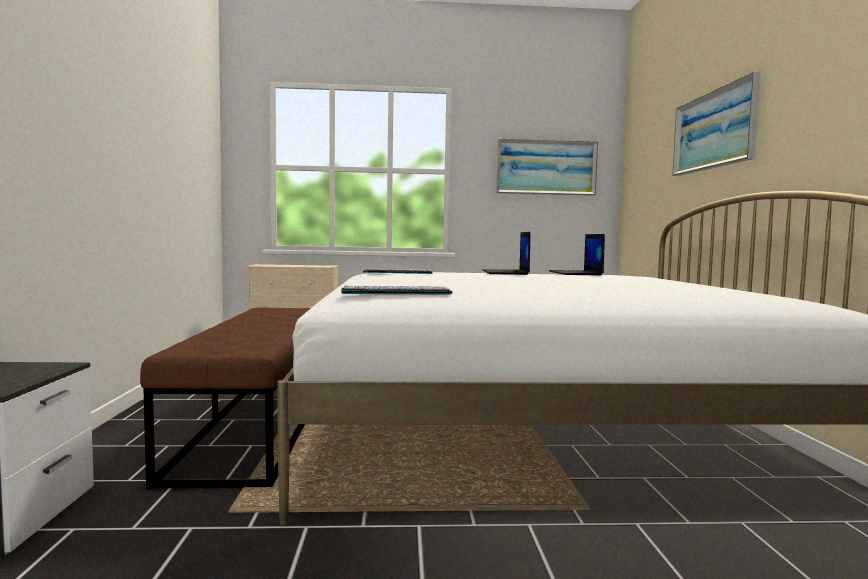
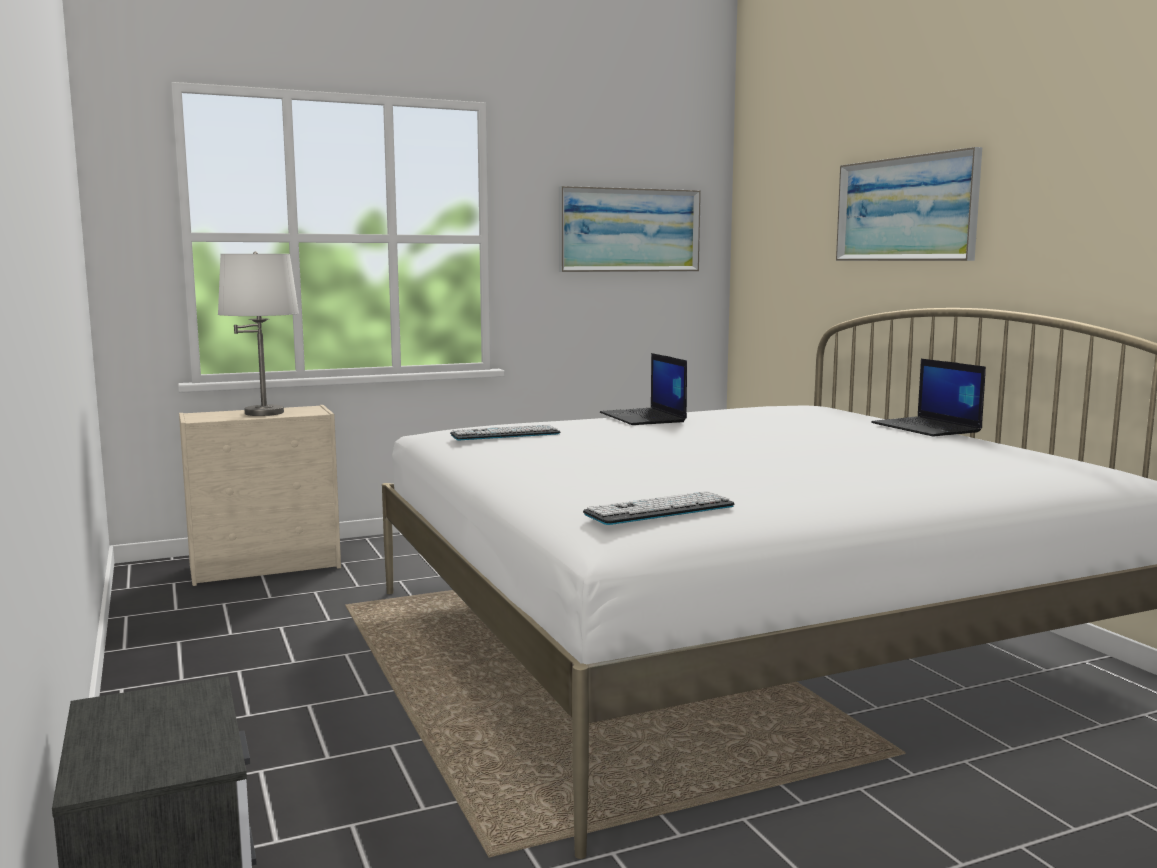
camera: 20 degrees left, 5 degrees up
brown bench [140,308,310,489] -> none
laptop [549,234,605,276] -> laptop moved to [871,359,986,437]
none -> white table lamp [218,252,299,416]

